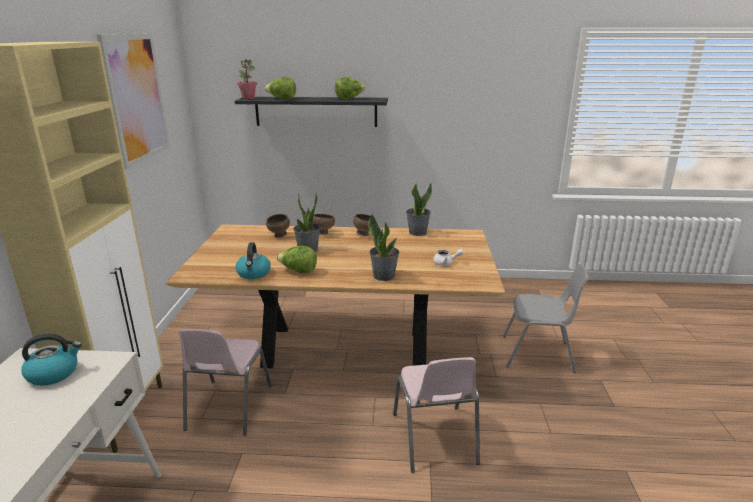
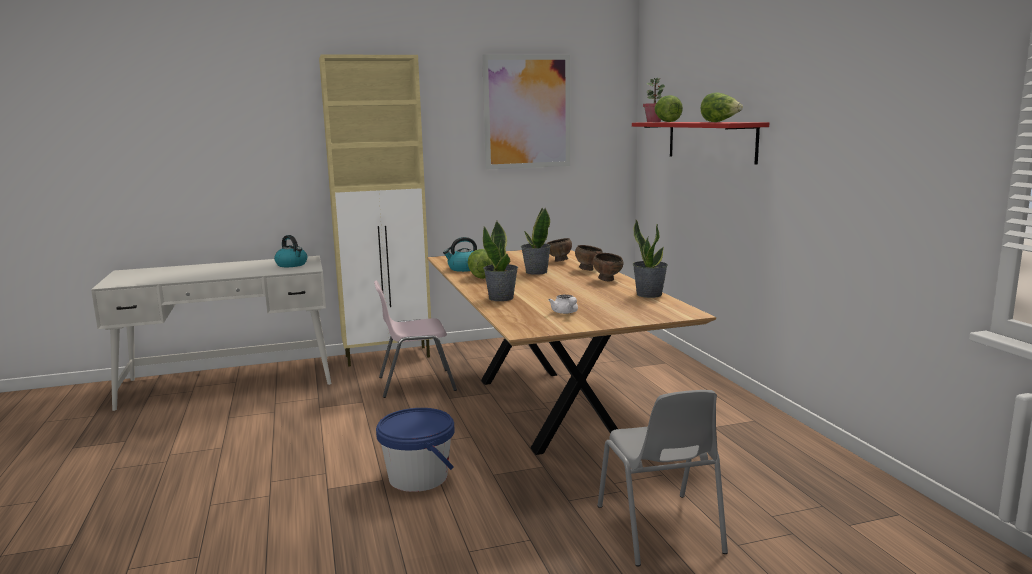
camera: 70 degrees right, 10 degrees down
black shelf [234,97,388,127] -> red shelf [632,122,769,165]
pink chair [393,357,480,473] -> blue bucket [376,408,454,492]

